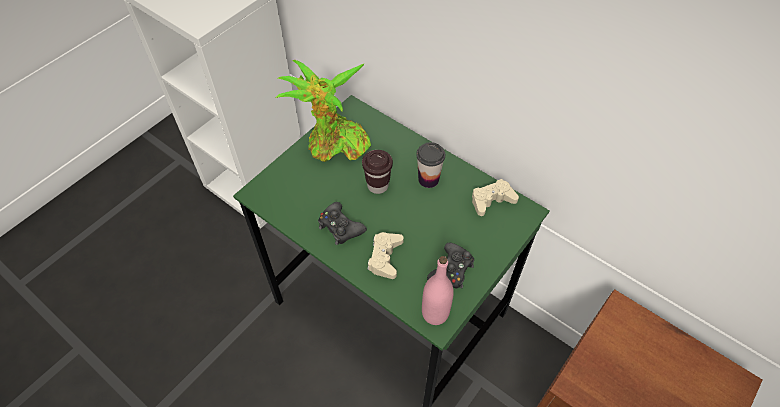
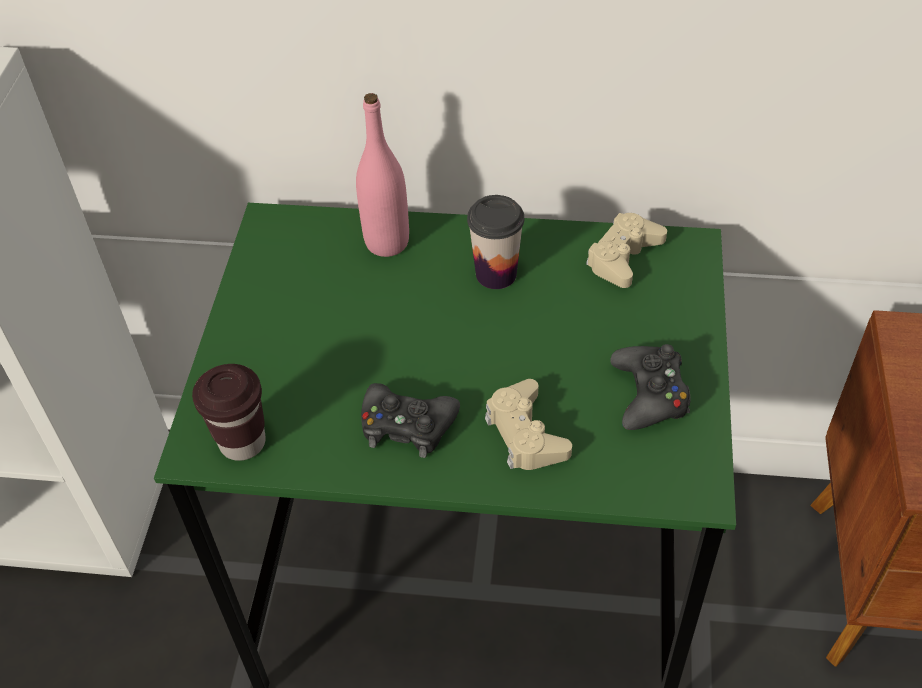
camera: 30 degrees left, 5 degrees down
potted plant [275,60,371,162] -> none
brown cup [362,150,393,194] -> brown cup moved to [192,364,266,461]
pink bottle [422,256,454,325] -> pink bottle moved to [356,93,409,257]

